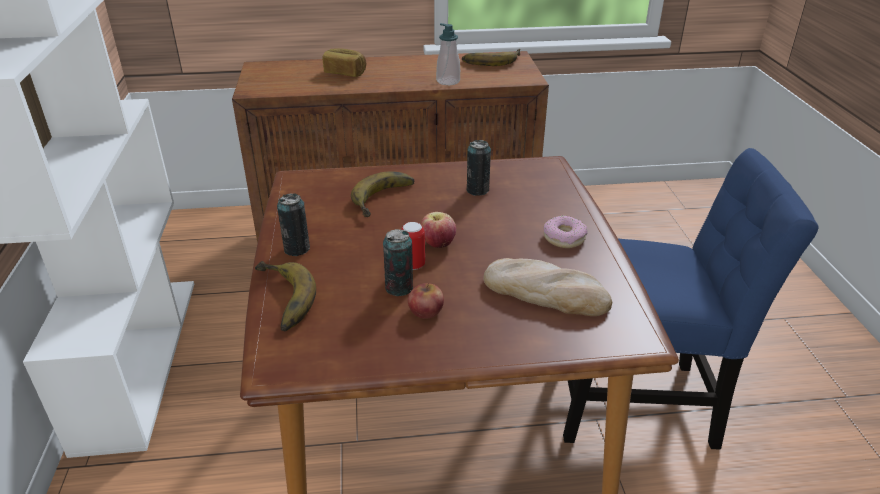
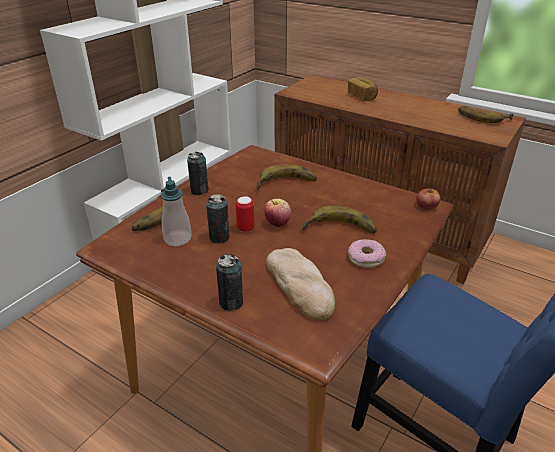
camera: 40 degrees right, 0 degrees up
apple [408,283,444,319] -> apple moved to [416,188,440,210]
soap dispenser [436,23,460,85] -> soap dispenser moved to [160,177,192,246]
can [467,140,491,196] -> can moved to [216,254,243,311]
none -> banana [302,206,377,234]

